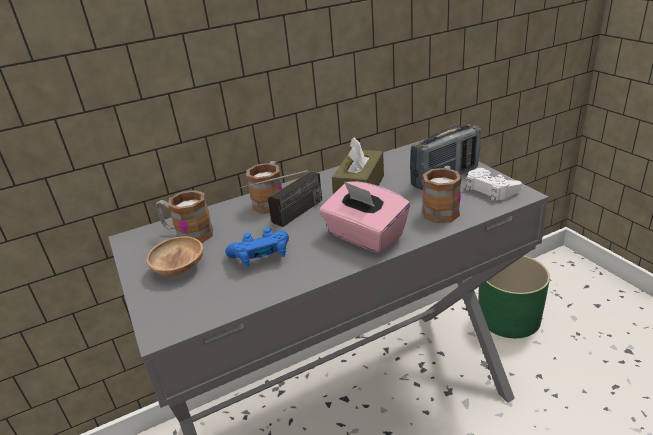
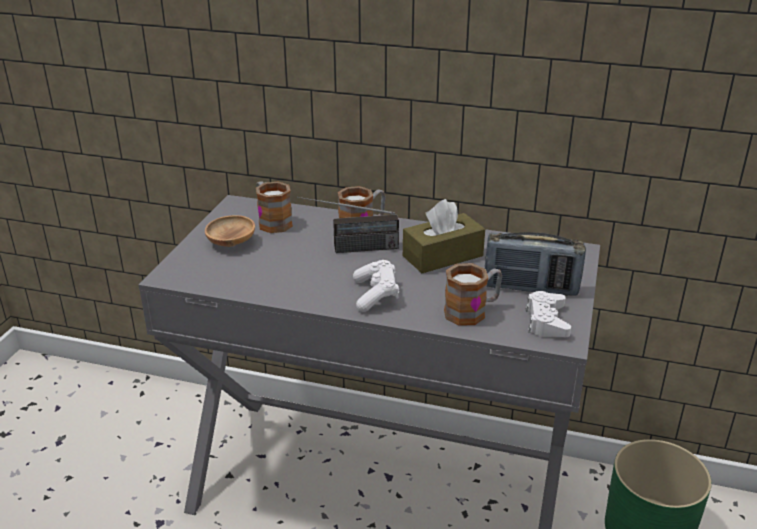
camera: 40 degrees right, 0 degrees up
blue game controller [225,227,289,267] -> none
pink tissue box [320,181,410,253] -> white game controller [353,260,399,312]

